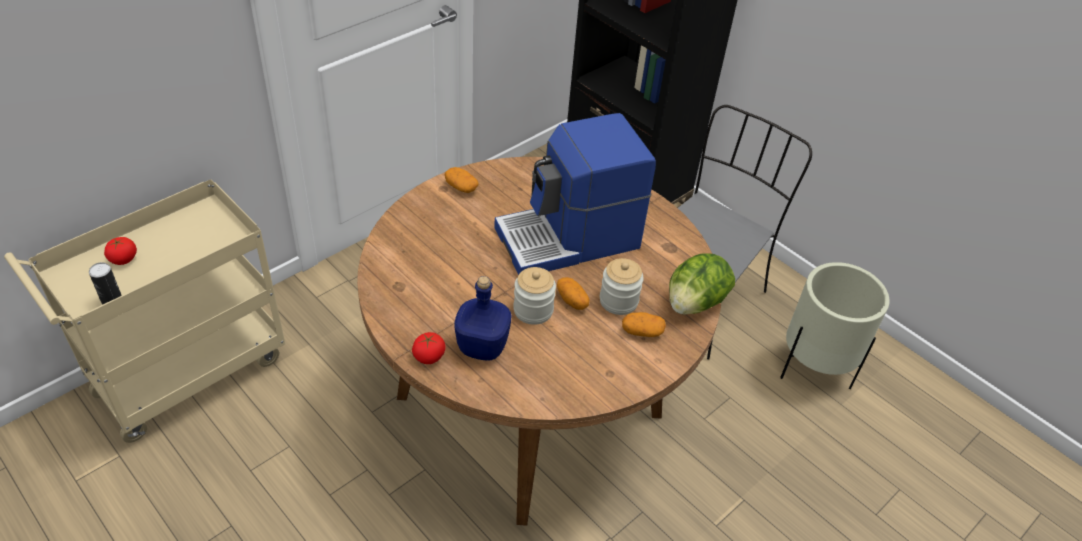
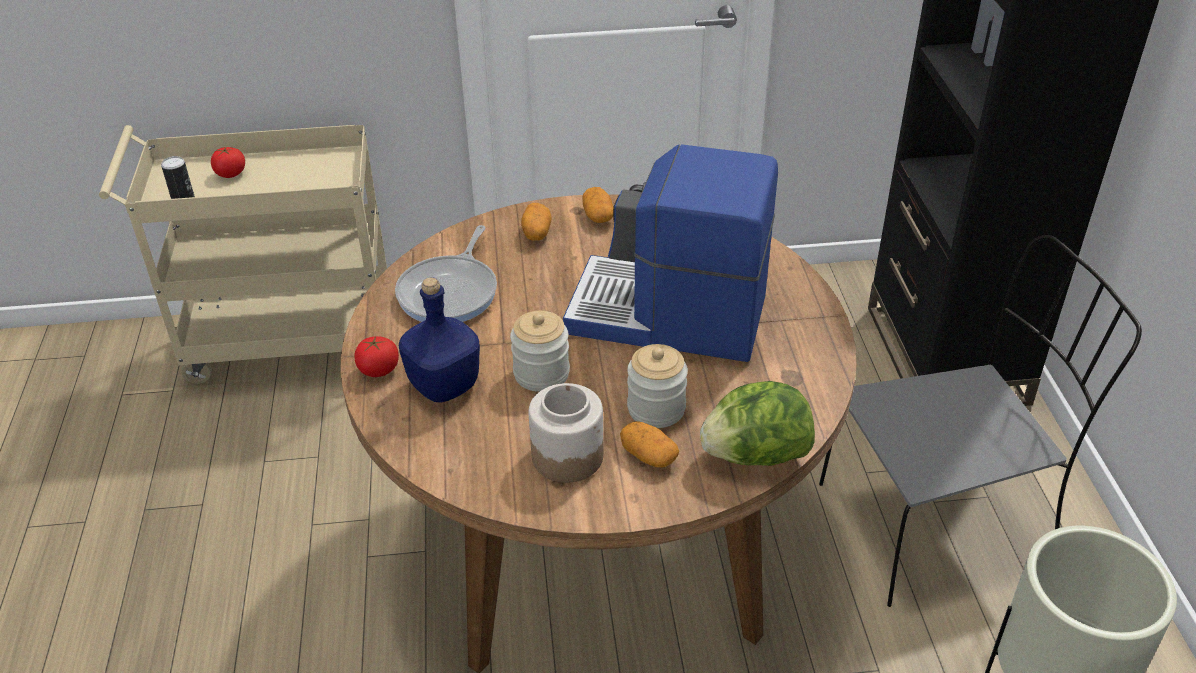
camera: 40 degrees right, 5 degrees down
potato [557,277,590,310] -> potato moved to [521,203,552,240]
none -> frying pan [395,225,497,322]
none -> jar [529,383,604,483]

